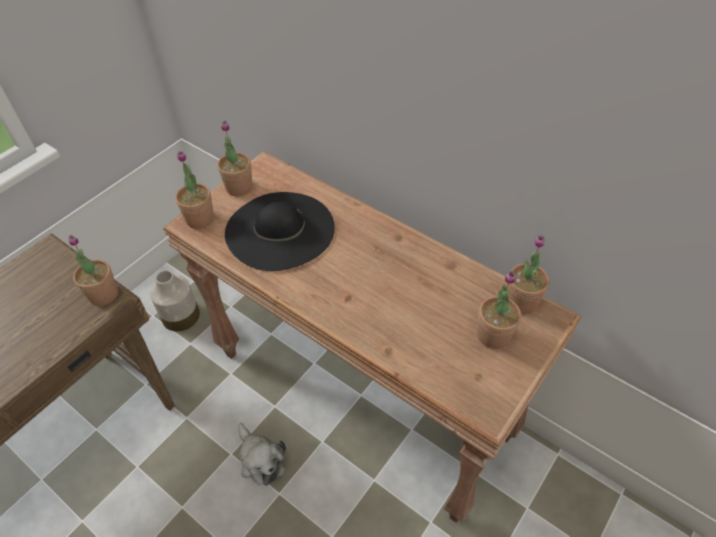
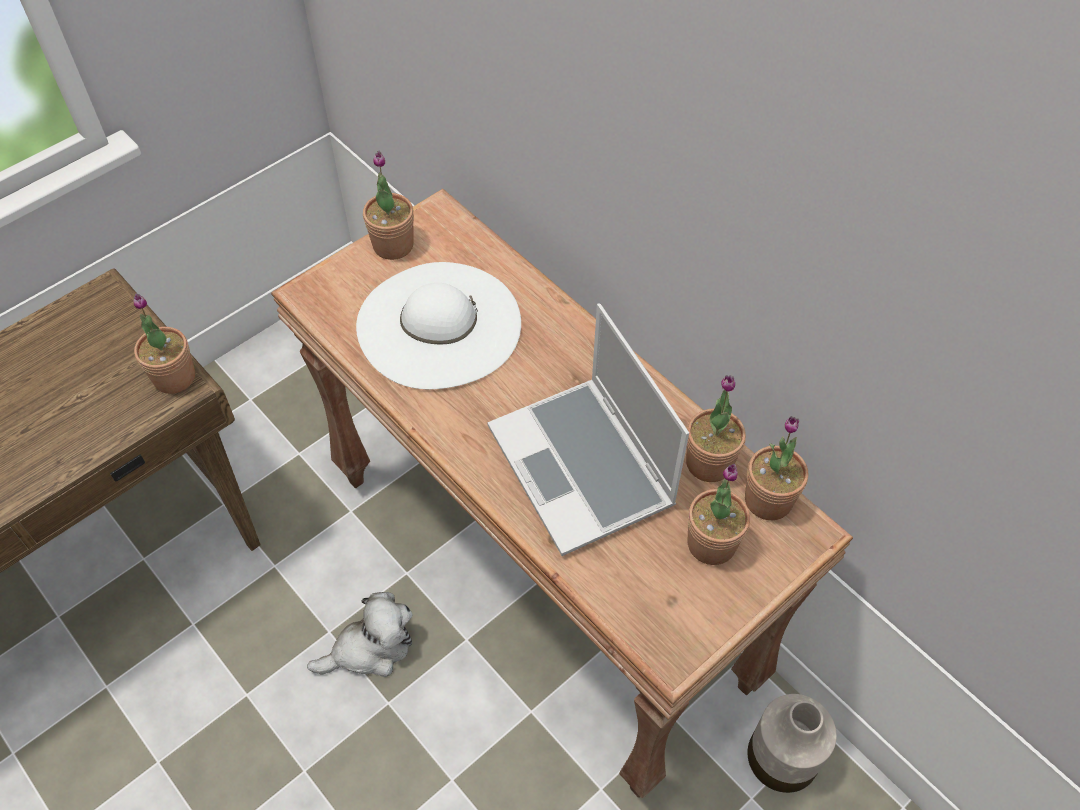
camera: 10 degrees right, 5 degrees up
beige vase [150,270,200,331] -> beige vase moved to [747,694,837,793]
potted plant [175,151,214,229] -> potted plant moved to [686,375,746,482]
black hat [225,192,335,271] -> white hat [356,262,521,389]
plush toy [238,423,286,486] -> plush toy turned 90 degrees counterclockwise [307,592,413,677]
none -> laptop [487,303,689,556]

